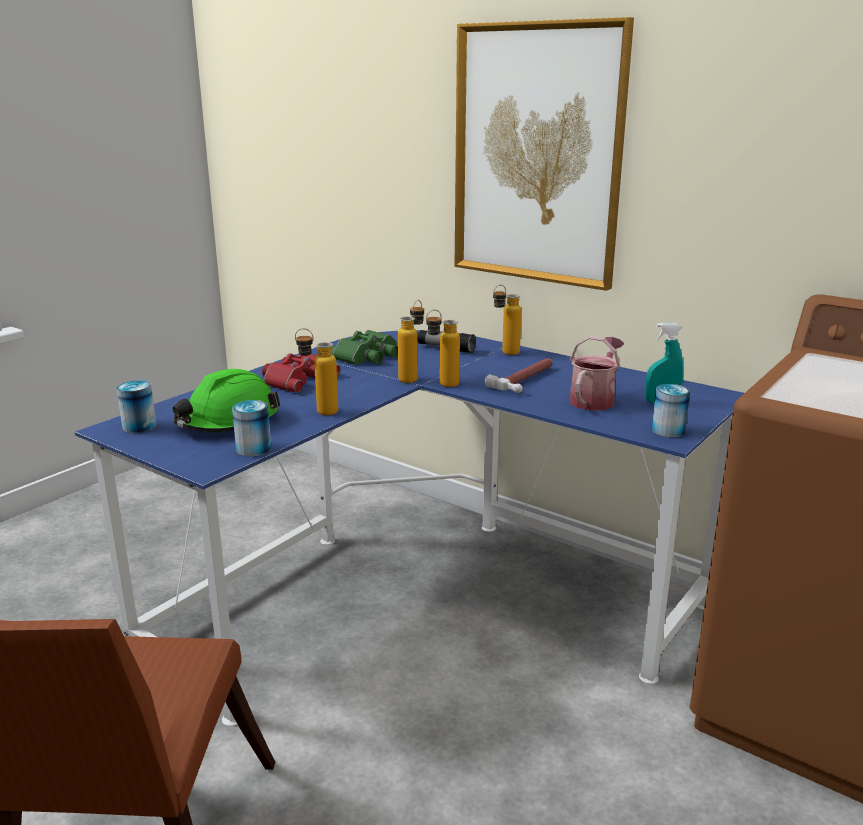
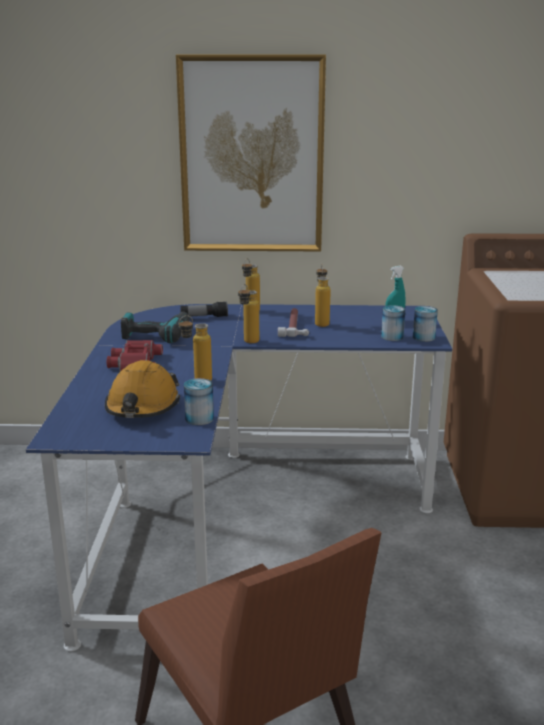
camera: 35 degrees left, 0 degrees up
can [116,380,157,433] -> can moved to [381,305,405,341]
green hard hat [172,369,281,432] -> orange hard hat [105,360,180,418]
green binoculars [332,330,398,365] -> power drill [121,312,190,343]
bottle [398,300,424,383] -> bottle moved to [315,264,331,327]
watering can [569,336,624,411] -> none

